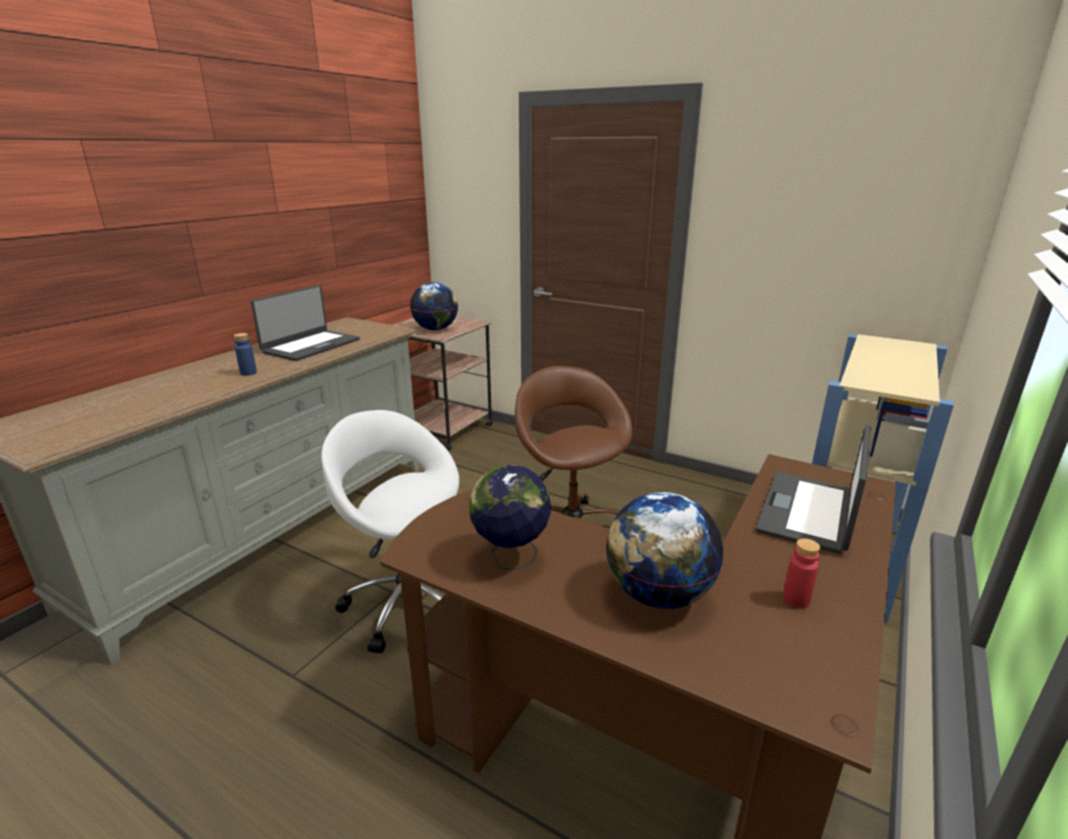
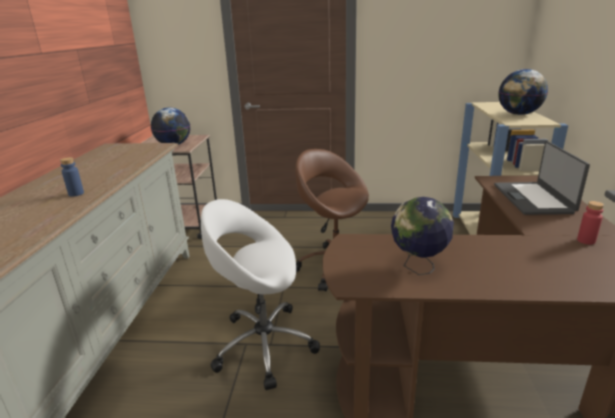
camera: 25 degrees left, 0 degrees up
laptop [251,285,360,361] -> none
globe [606,492,724,609] -> globe moved to [498,69,548,115]

